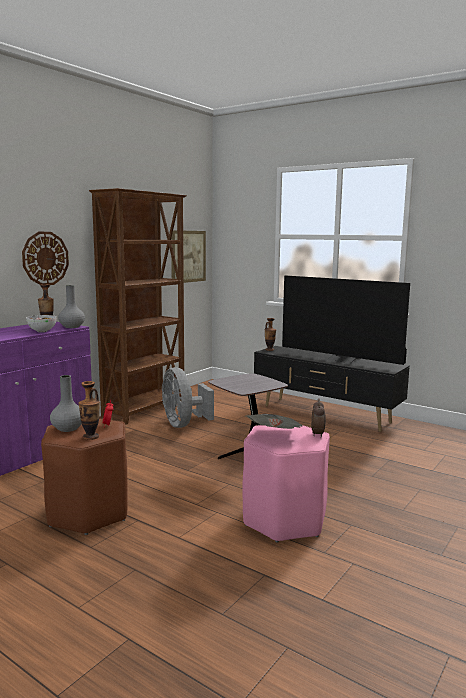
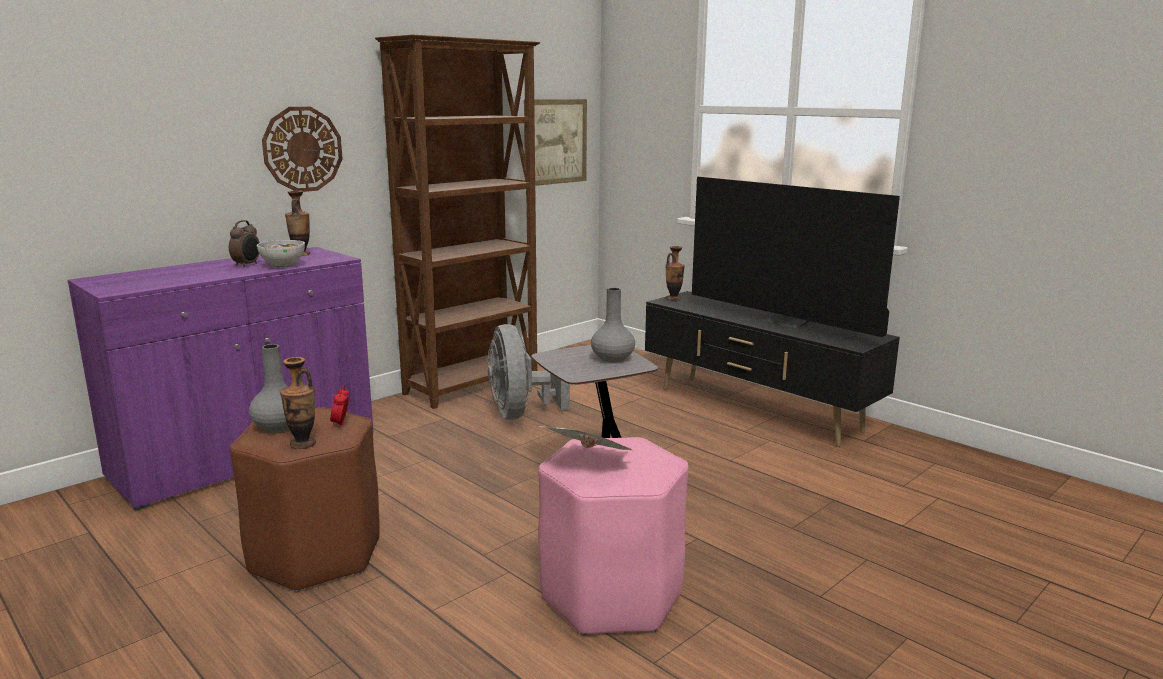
camera: 10 degrees right, 5 degrees up
grey vase [58,285,85,328] -> grey vase moved to [591,288,635,362]
alarm clock [312,399,326,438] -> alarm clock moved to [229,220,259,267]

